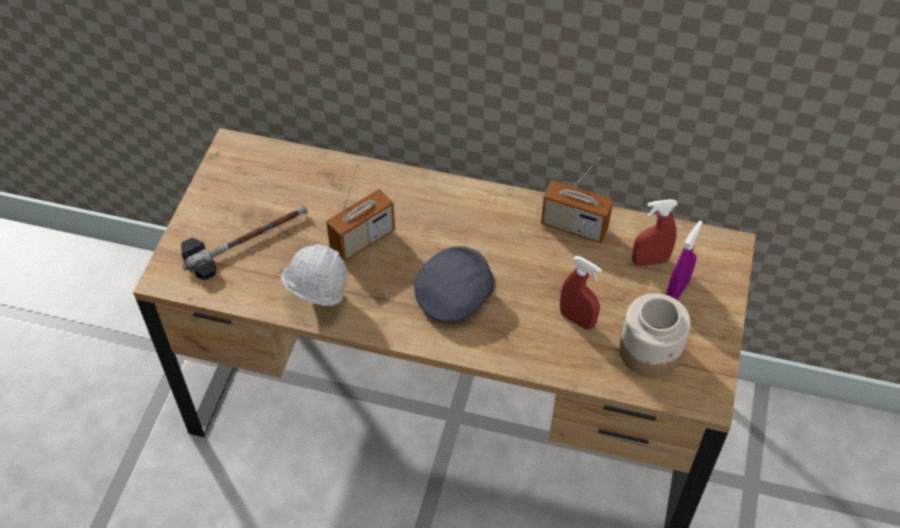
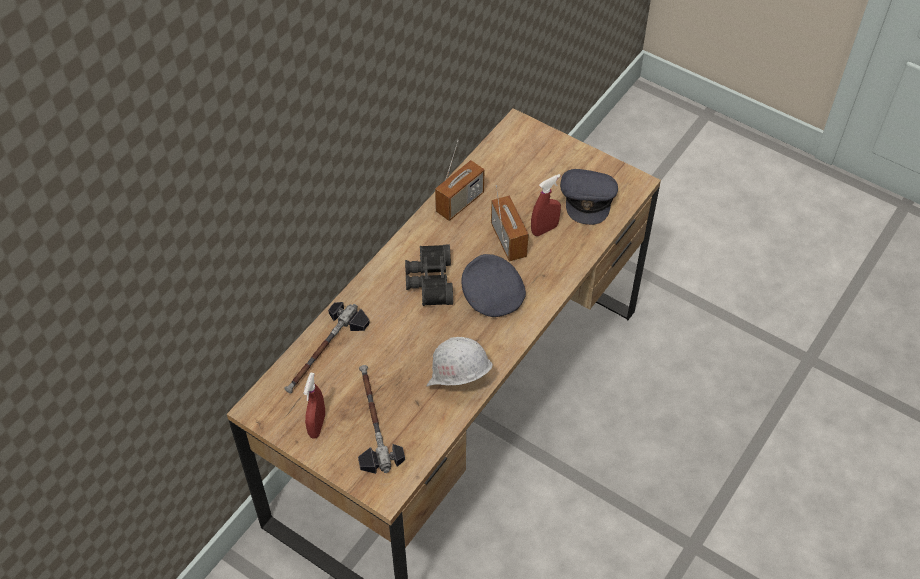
camera: 70 degrees left, 0 degrees up
radio [326,163,395,262] -> radio moved to [491,185,529,262]
jar [619,293,691,378] -> grey cap [560,169,618,225]
red spray bottle [632,199,678,266] -> red spray bottle moved to [304,372,325,439]
purple spray bottle [666,220,703,300] -> none
none -> hammer [284,302,370,393]
none -> black binoculars [405,245,453,306]

